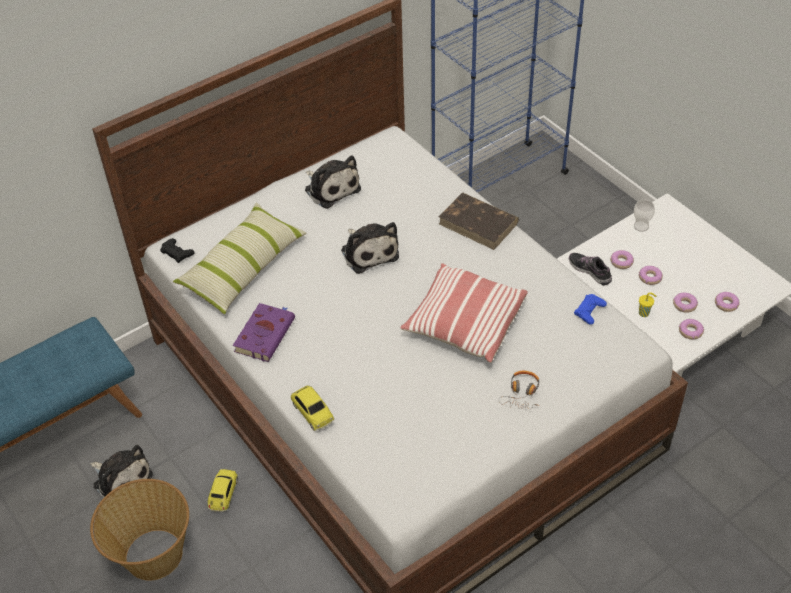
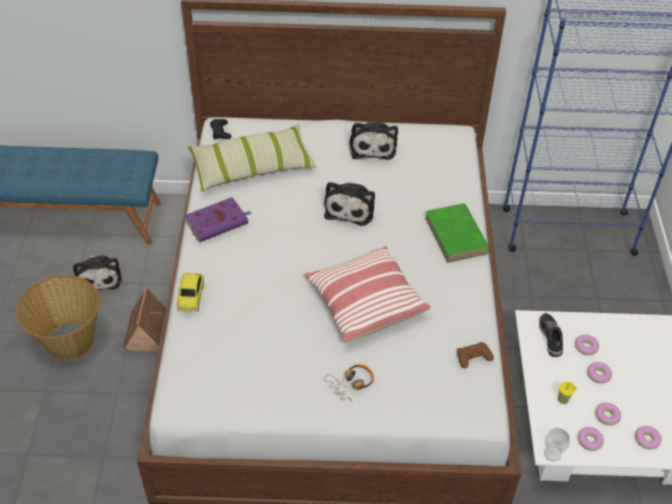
camera: 35 degrees right, 0 degrees up
toy car [208,469,238,512] -> toy house [123,287,166,352]
brown book [439,193,519,250] -> green book [425,204,490,263]
blue game controller [574,294,607,325] -> brown game controller [457,342,494,368]
cup [634,200,655,232] -> cup moved to [544,428,570,462]

